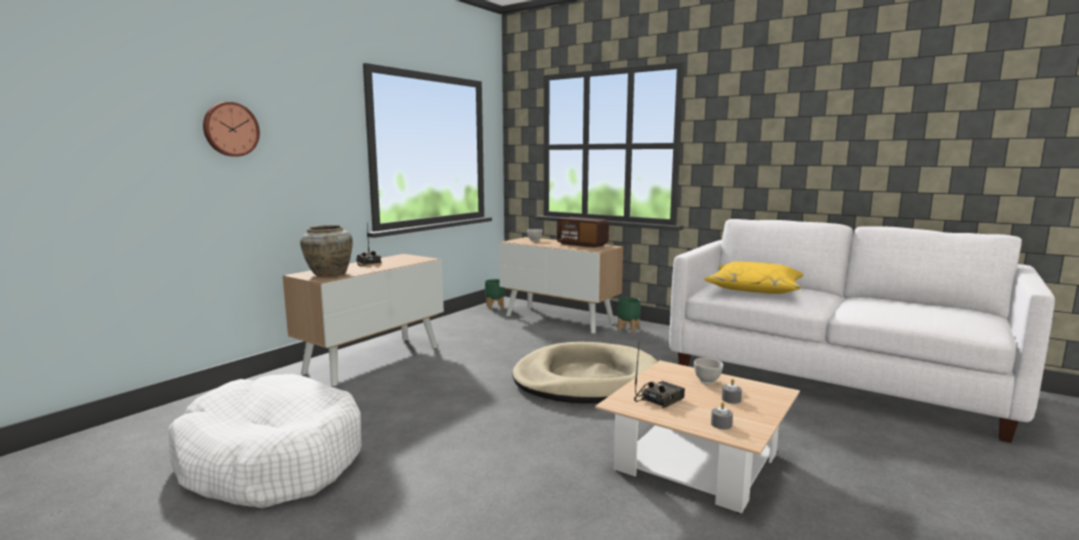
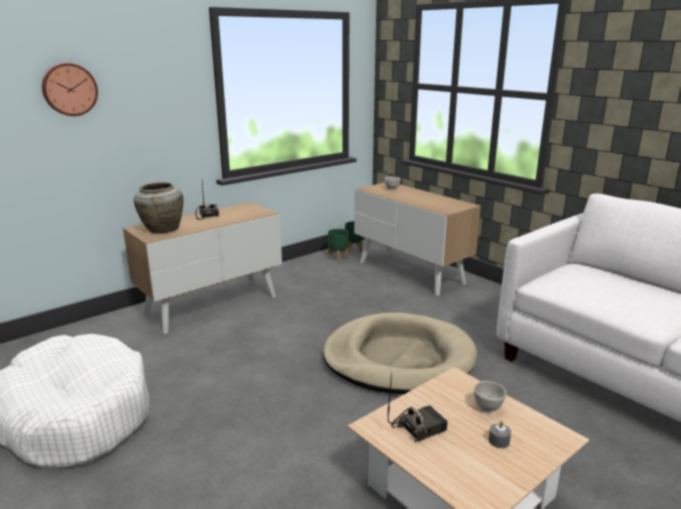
camera: 15 degrees right, 10 degrees up
radio [557,217,609,248] -> none
green planter [618,297,641,333] -> green planter moved to [328,229,348,262]
yellow pillow [704,261,804,294] -> none
grey candle [711,402,733,430] -> none

